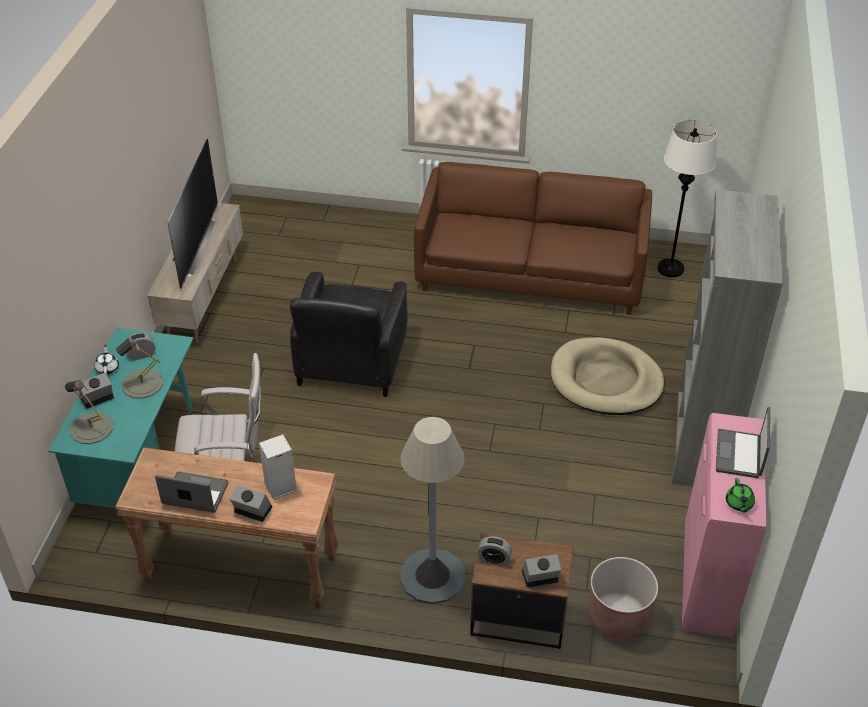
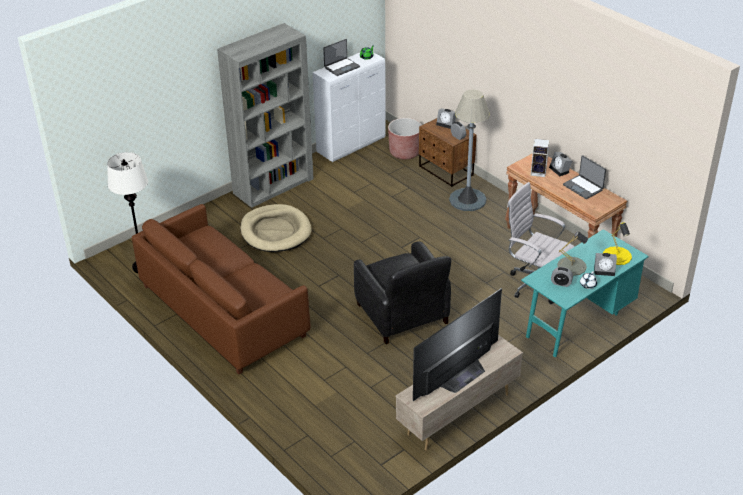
camera: 140 degrees left, 5 degrees down
grey table lamp [65,380,113,444] -> yellow table lamp [603,222,632,265]
black armchair [290,272,408,397] -> black armchair turned 105 degrees clockwise [354,241,451,344]
pink cabinet [682,413,767,638] -> white cabinet [313,52,386,162]

